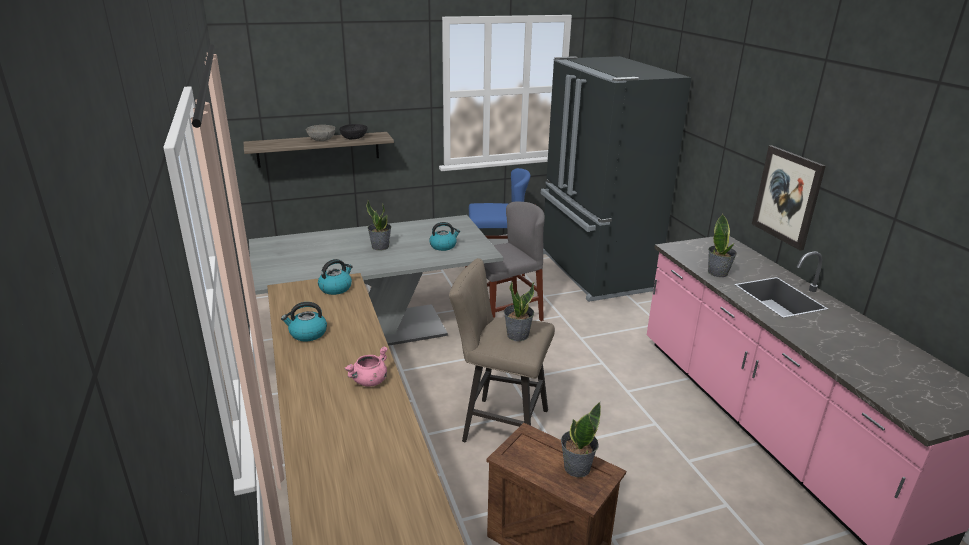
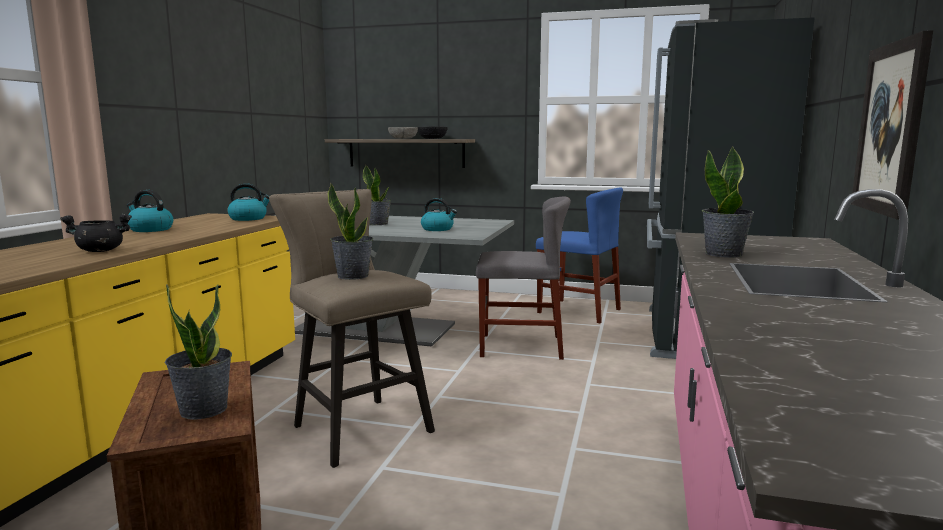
camera: 35 degrees right, 15 degrees down
pink cooking pot [345,346,388,387] -> black cooking pot [60,214,132,252]

